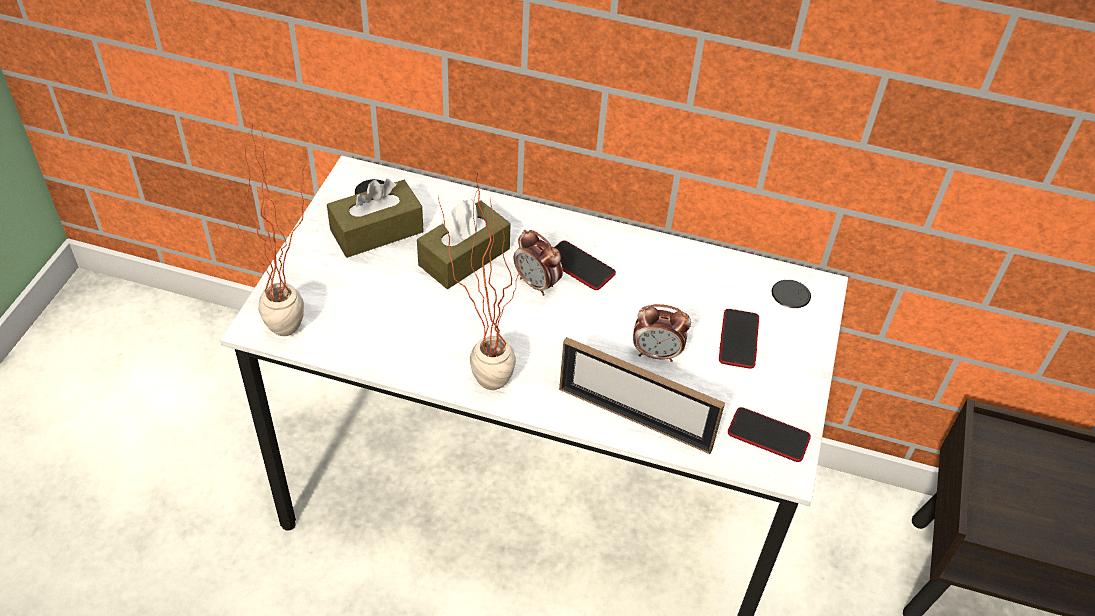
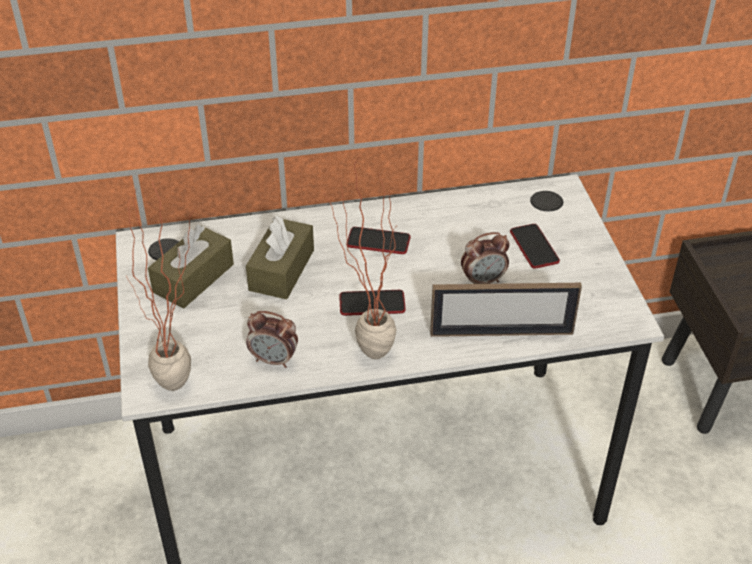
camera: 25 degrees left, 5 degrees down
alarm clock [514,230,563,296] -> alarm clock moved to [246,311,298,368]
phone [728,407,811,462] -> phone moved to [339,290,406,316]

